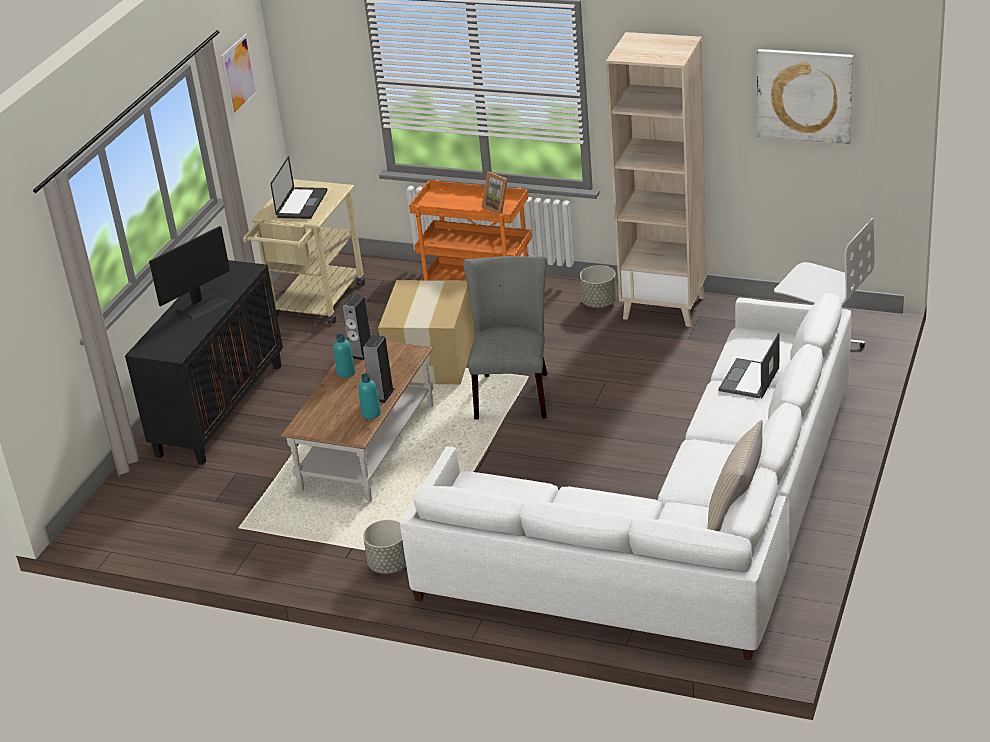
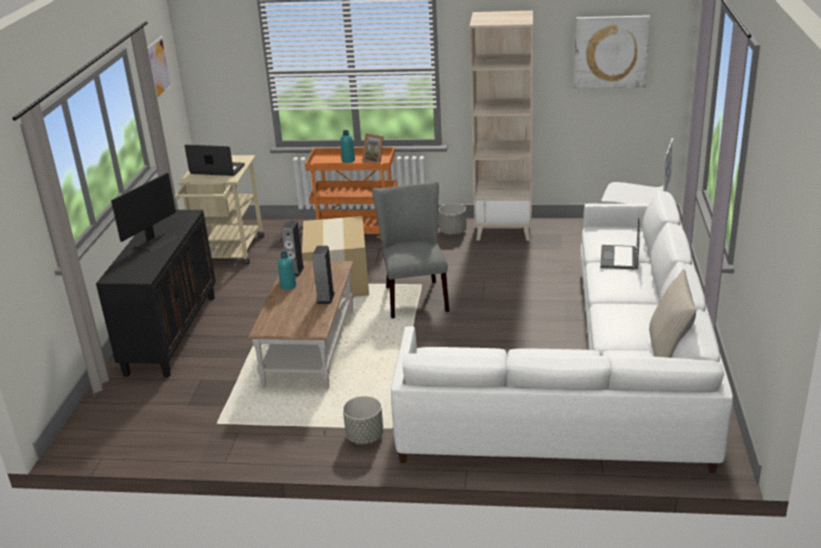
camera: 15 degrees left, 5 degrees down
laptop [270,156,328,219] -> laptop turned 75 degrees counterclockwise [185,145,245,176]
turquoise bottle [358,373,381,419] -> turquoise bottle moved to [340,130,355,163]

